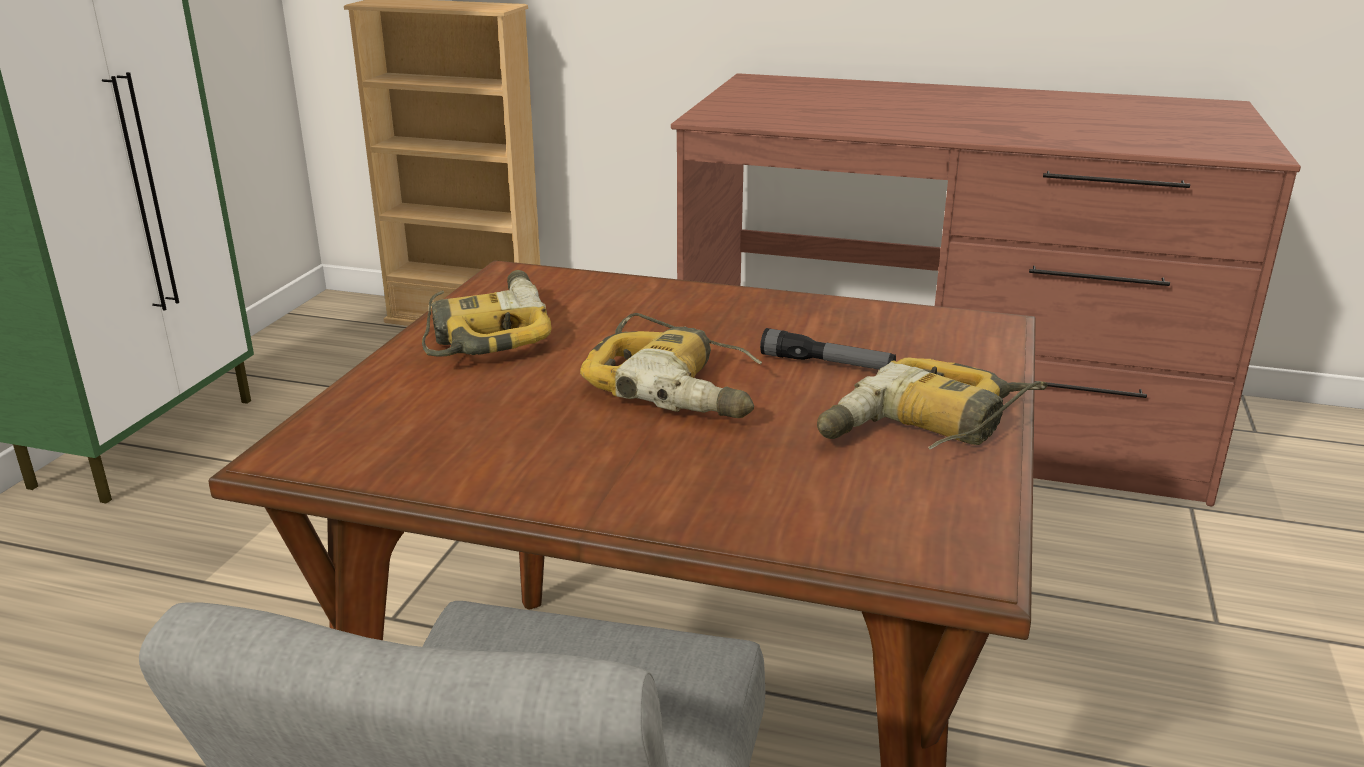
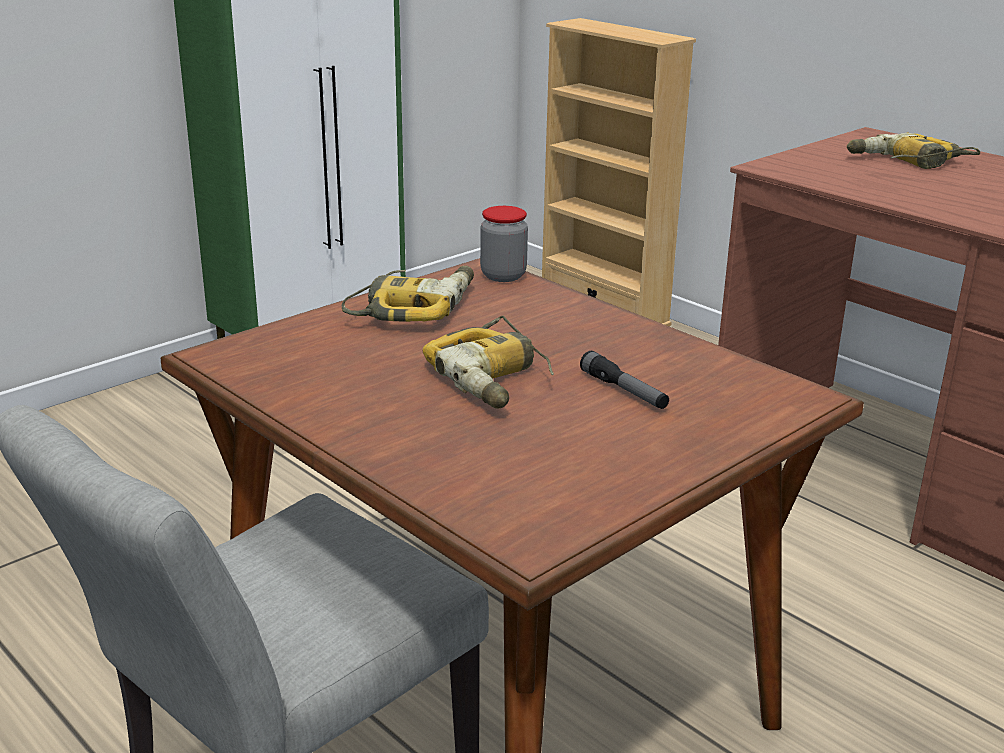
camera: 30 degrees right, 0 degrees up
power drill [817,358,1048,449] -> power drill moved to [847,132,980,169]
none -> jar [480,206,528,282]

